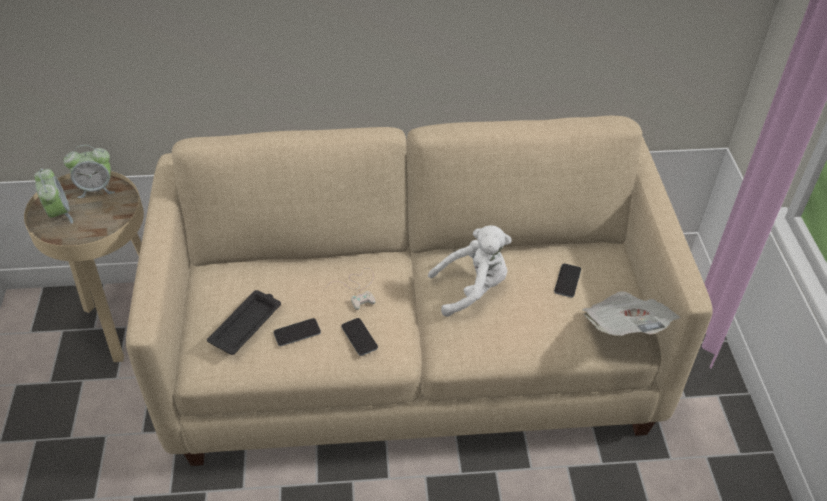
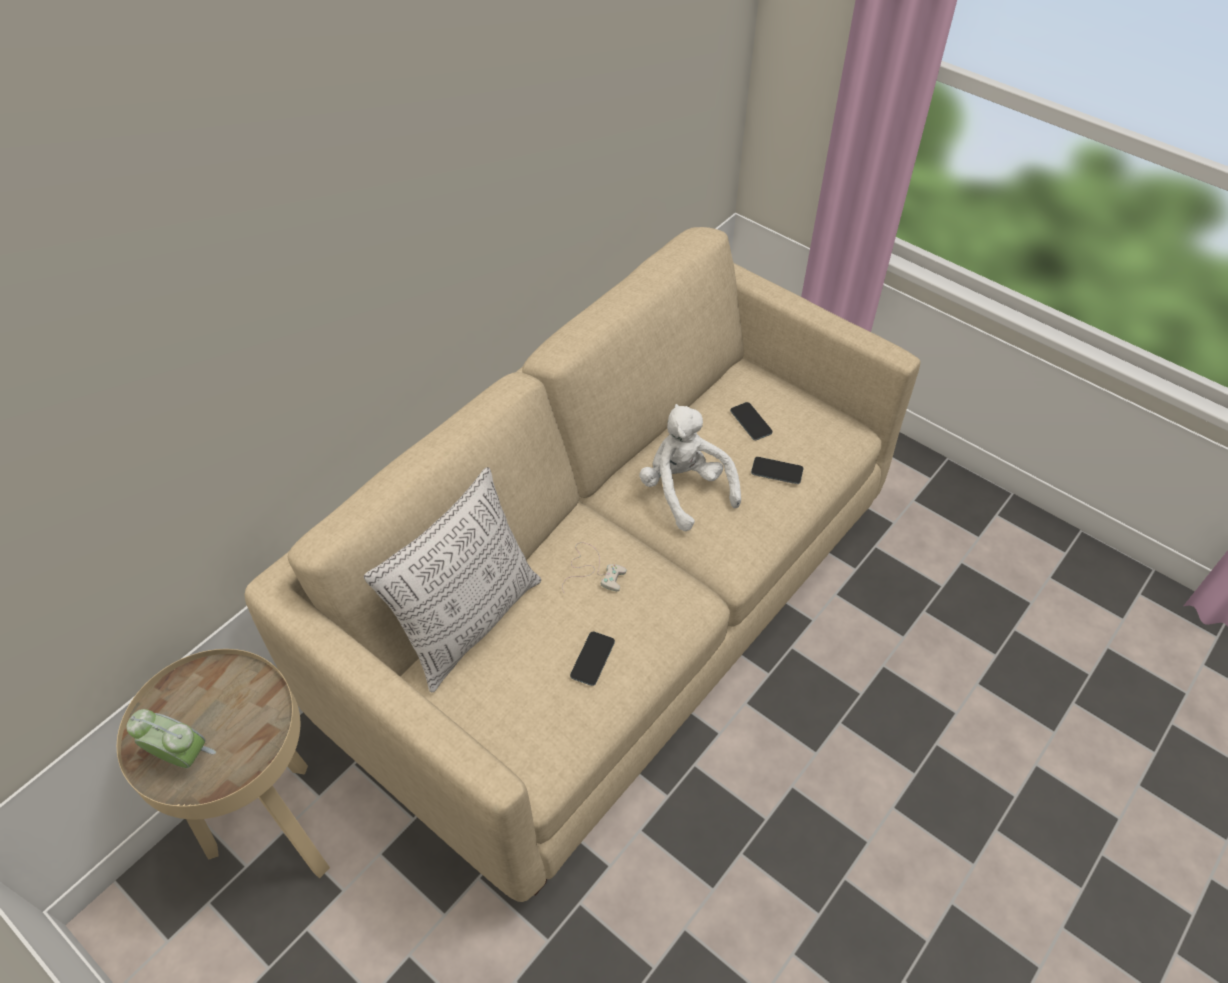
camera: 45 degrees left, 5 degrees up
alarm clock [63,145,115,198] -> none
black tray [207,290,281,355] -> none
phone [341,318,378,356] -> phone moved to [751,457,803,484]
white plush toy [428,225,512,317] -> white plush toy turned 60 degrees counterclockwise [639,404,741,531]
newspaper [582,291,681,336] -> none
none -> pillow [364,467,541,692]

